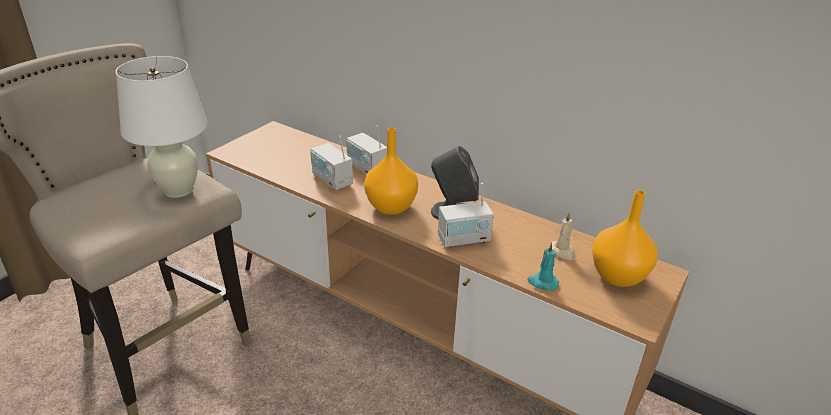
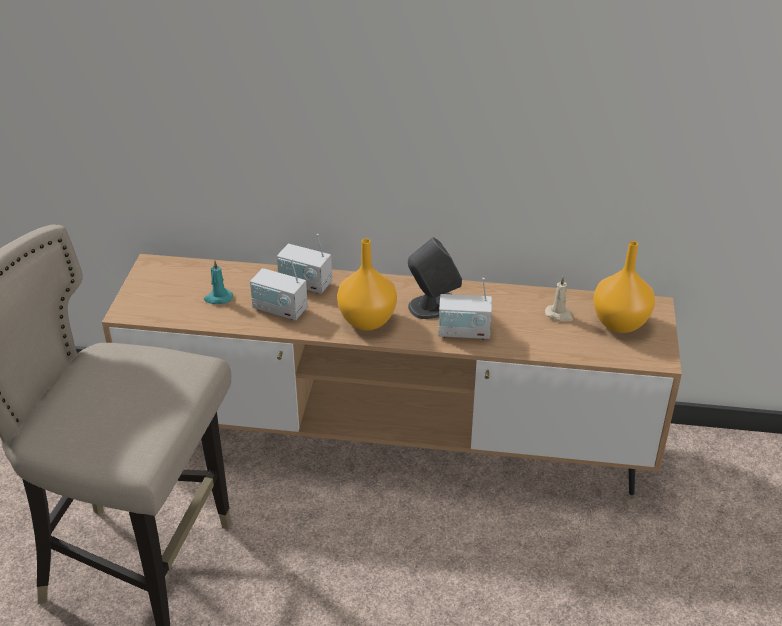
camera: 25 degrees left, 5 degrees up
white table lamp [115,56,208,198] -> none
radio [438,183,494,248] -> radio turned 45 degrees clockwise [438,278,492,340]
turquoise candle [527,242,559,291] -> turquoise candle moved to [204,260,233,304]

